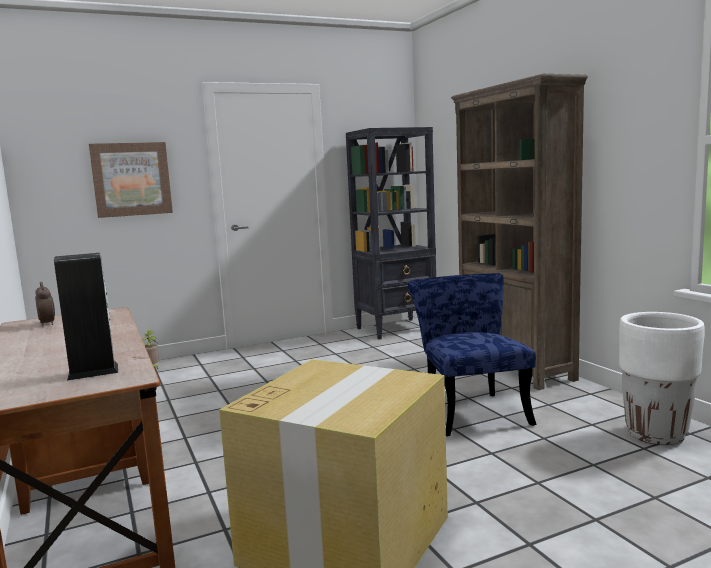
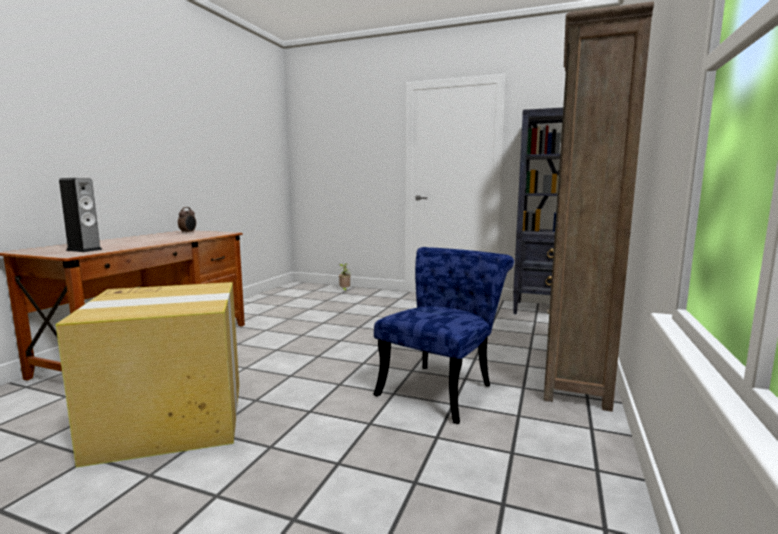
camera: 45 degrees right, 0 degrees up
picture [89,142,173,218] -> none
white planter [619,312,705,445] -> none

